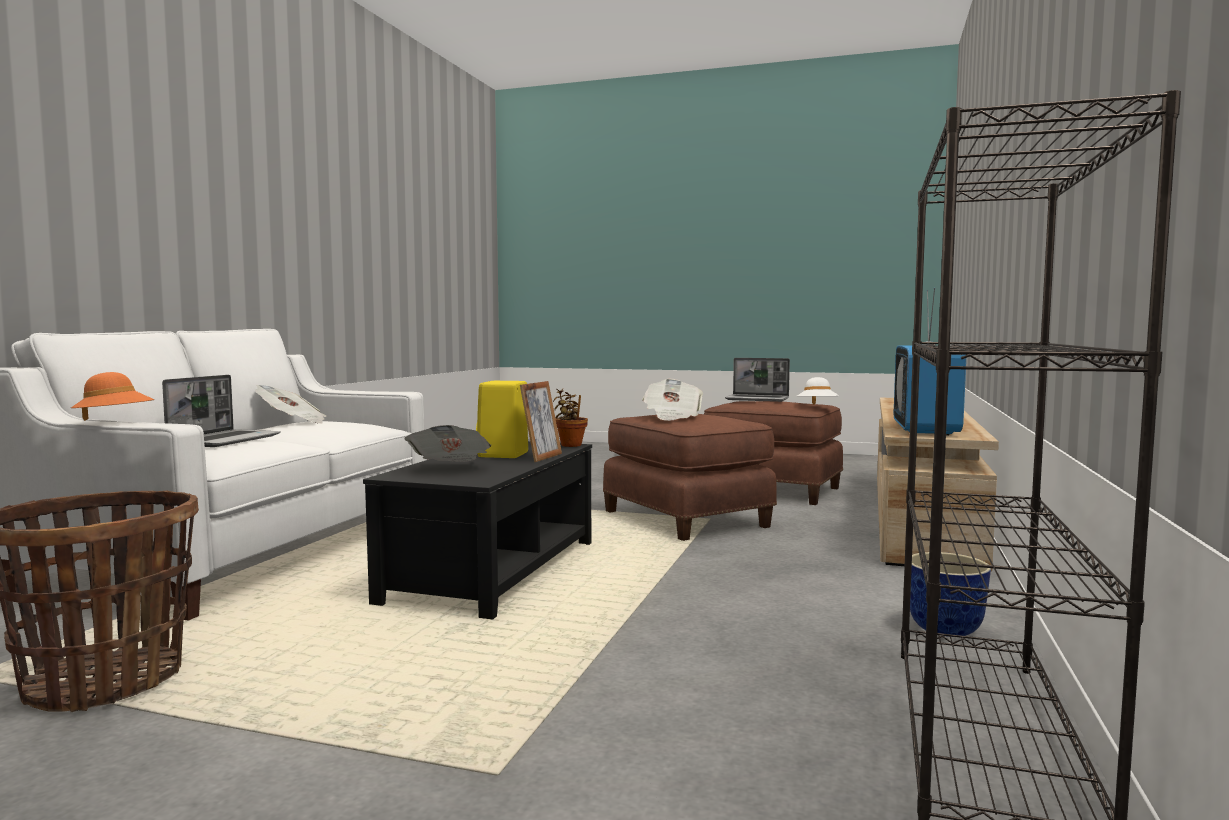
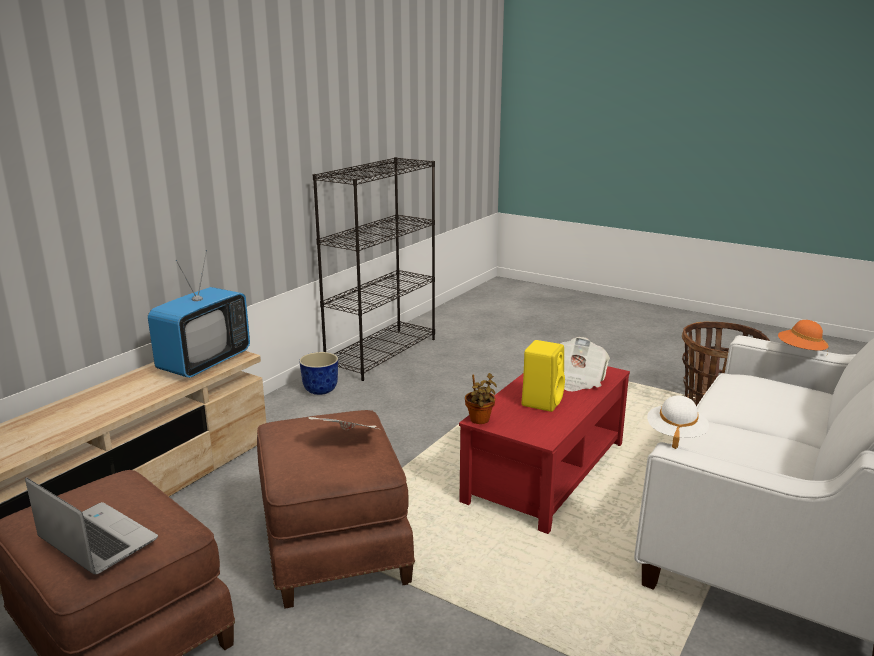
camera: 165 degrees left, 15 degrees up
laptop [162,375,281,447] -> none
newspaper [255,385,326,424] -> none
black coffee table [363,441,592,619] -> red coffee table [459,366,630,534]
picture frame [520,381,562,462] -> none
white hat [797,377,839,405] -> white hat moved to [647,395,709,449]

